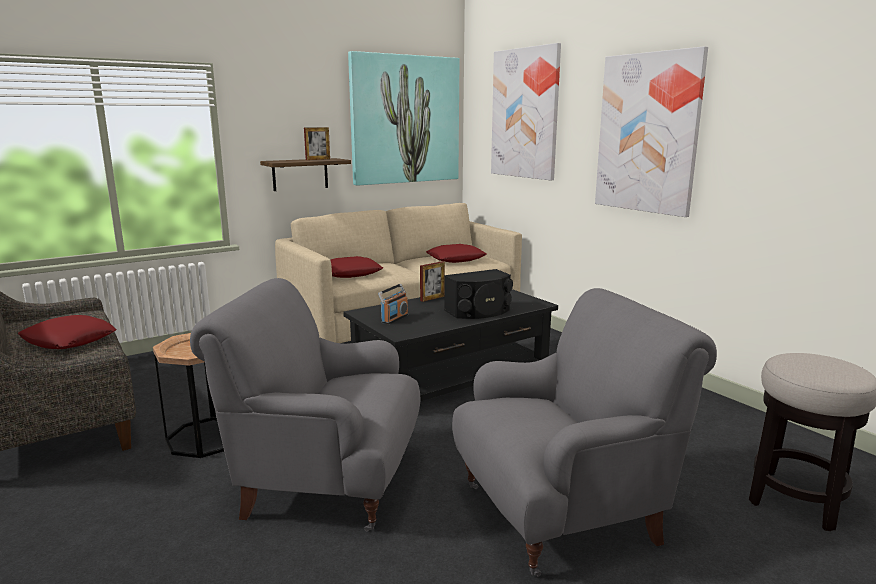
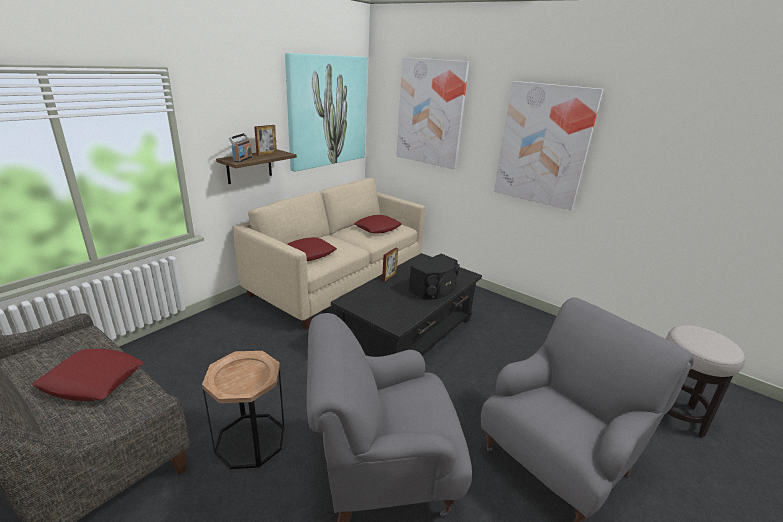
camera: 20 degrees left, 10 degrees up
radio [378,284,408,324] -> radio moved to [229,133,252,162]

